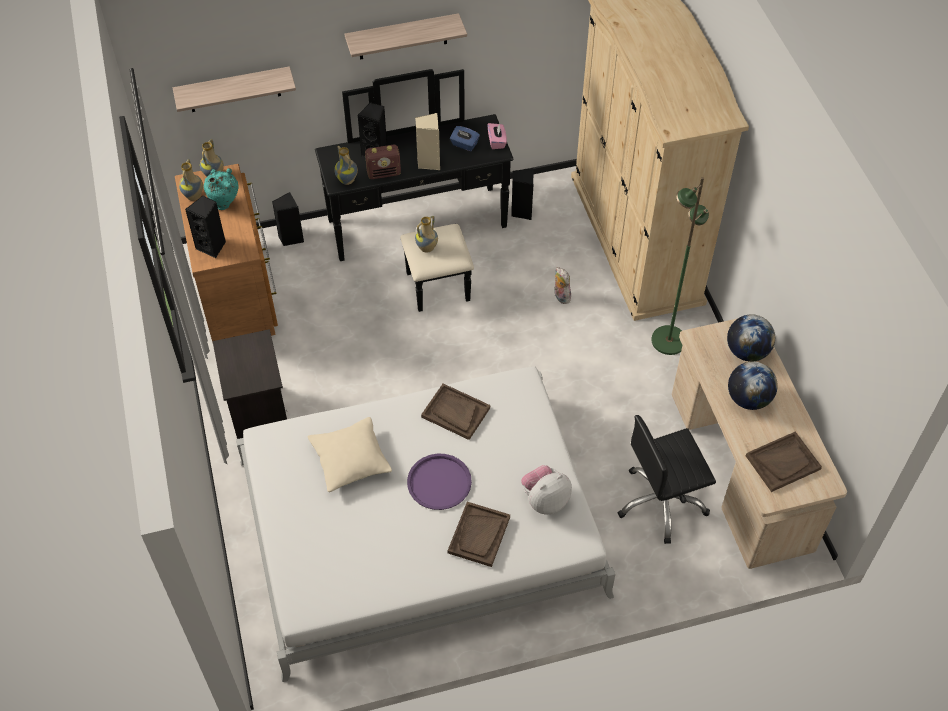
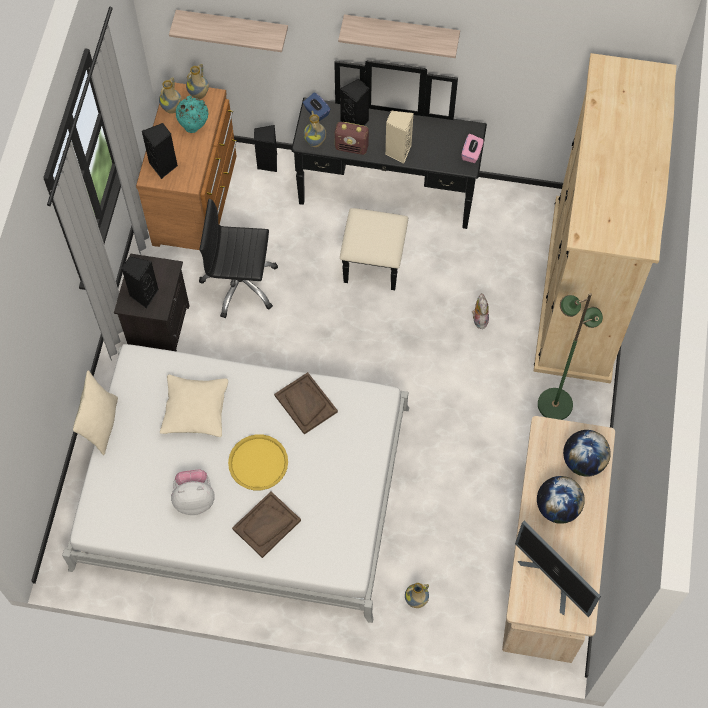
camera: 25 degrees right, 10 degrees up
purple tray [407,454,472,510] -> yellow tray [228,434,288,490]
vase [415,216,438,253] -> vase moved to [405,583,429,608]
blue tissue box [450,126,480,151] -> blue tissue box moved to [303,92,330,121]
black speaker [511,168,534,220] -> black speaker moved to [121,256,159,309]
plush toy [521,465,572,514] -> plush toy moved to [171,469,215,515]
black office chair [618,415,716,544] -> black office chair moved to [199,199,278,318]
brown tray [746,431,822,492] -> monitor [515,521,601,617]
none -> beige pillow [73,370,118,455]

